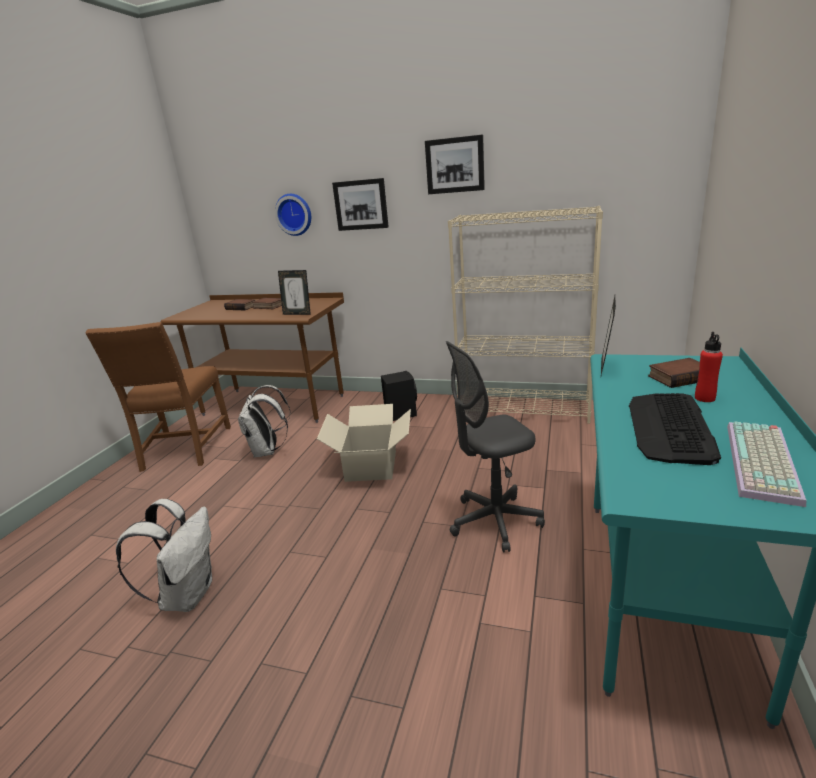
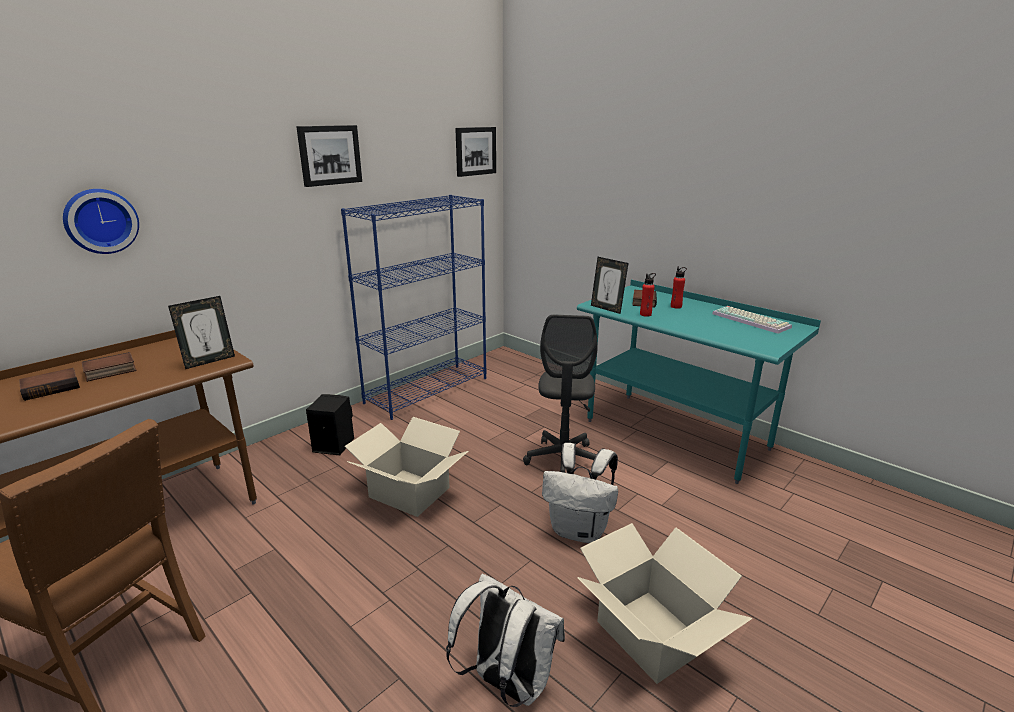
camera: 65 degrees left, 0 degrees up
white backpack [238,385,291,458] -> white backpack moved to [542,443,618,543]
picture [332,178,389,231] -> picture moved to [455,127,496,177]
beige bookcase [448,206,603,424] -> blue bookcase [341,195,487,420]
keyboard [629,393,721,465] -> none
none -> cardboard box [578,523,752,684]
none -> red bottle [640,273,656,317]

